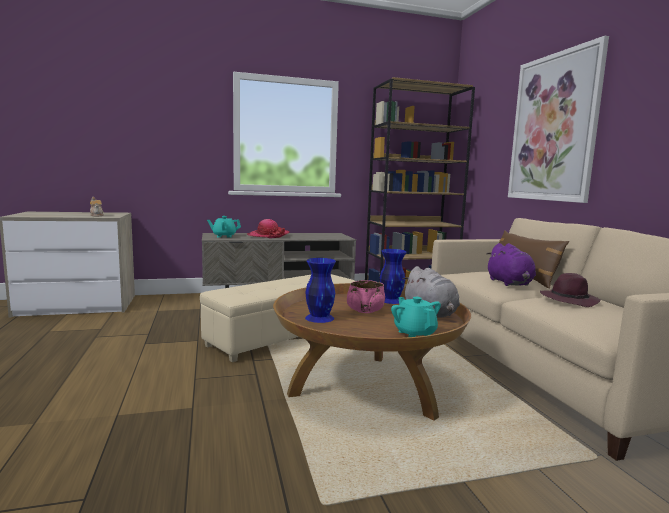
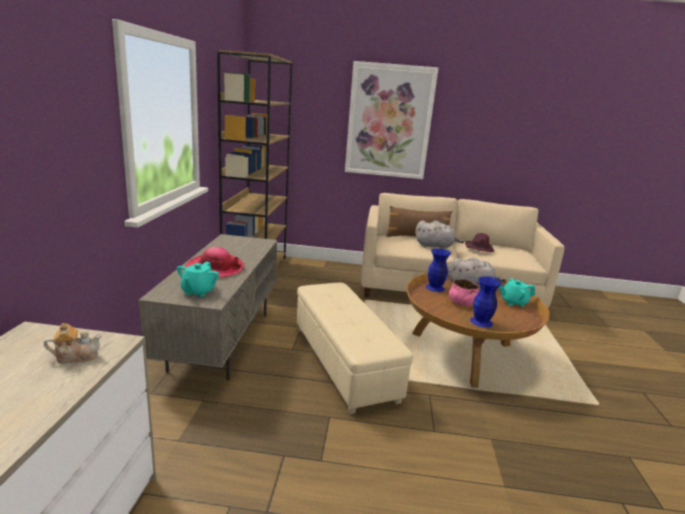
camera: 70 degrees left, 10 degrees up
purple plush toy [486,243,536,286] -> grey plush toy [415,220,464,249]

